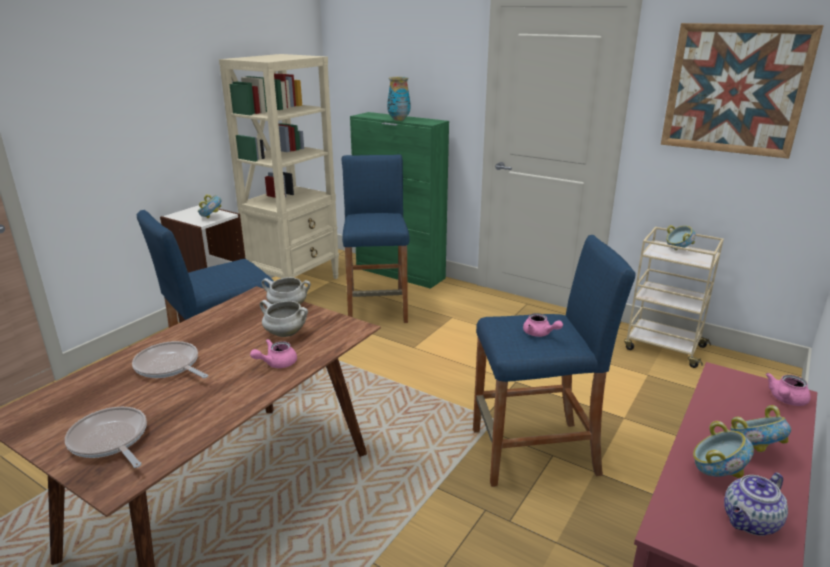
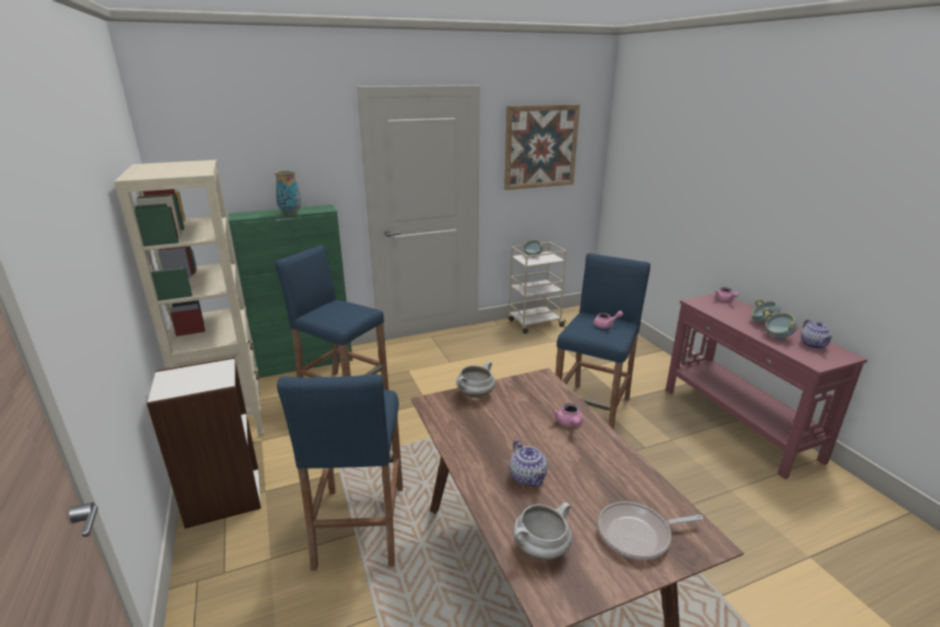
camera: 55 degrees left, 0 degrees up
frying pan [132,341,208,378] -> teapot [509,440,548,487]
bowl [198,194,221,218] -> none
white cooking pot [260,300,308,337] -> white cooking pot moved to [513,502,572,560]

